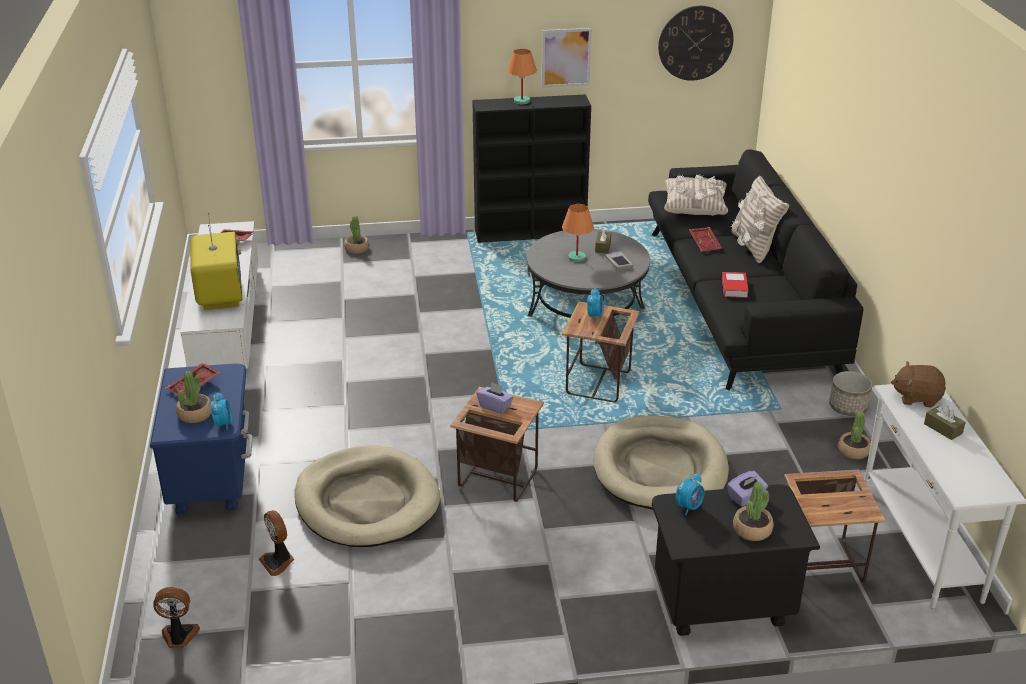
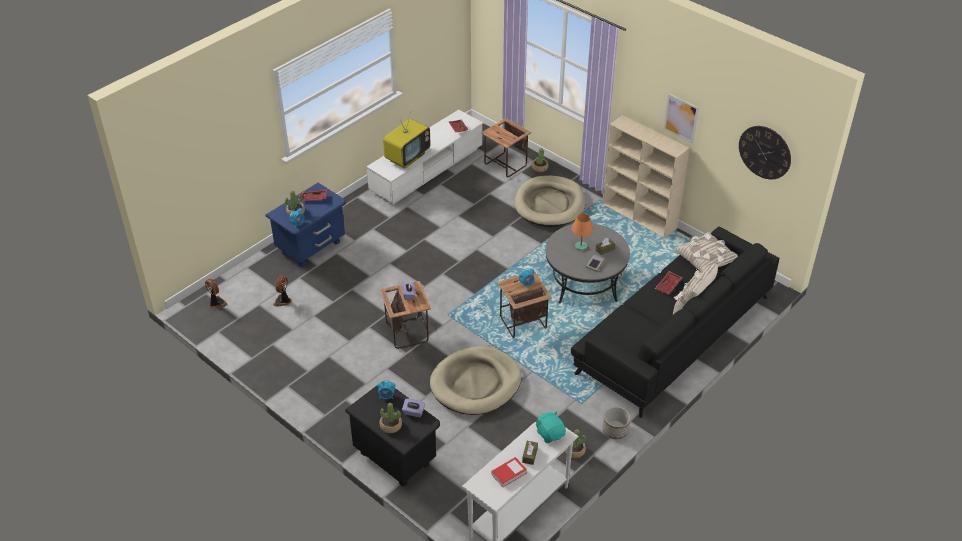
camera: 50 degrees right, 10 degrees up
beige dog bed [295,445,440,547] -> beige dog bed moved to [514,175,586,227]
black bookcase [472,94,591,243] -> beige bookcase [602,115,690,238]
orange table lamp [507,49,537,104] -> none
book [722,272,749,298] -> book moved to [491,457,527,487]
side table [784,470,885,582] -> side table moved to [481,118,531,178]
brown plush toy [891,361,946,408] -> turquoise plush toy [535,411,566,443]

